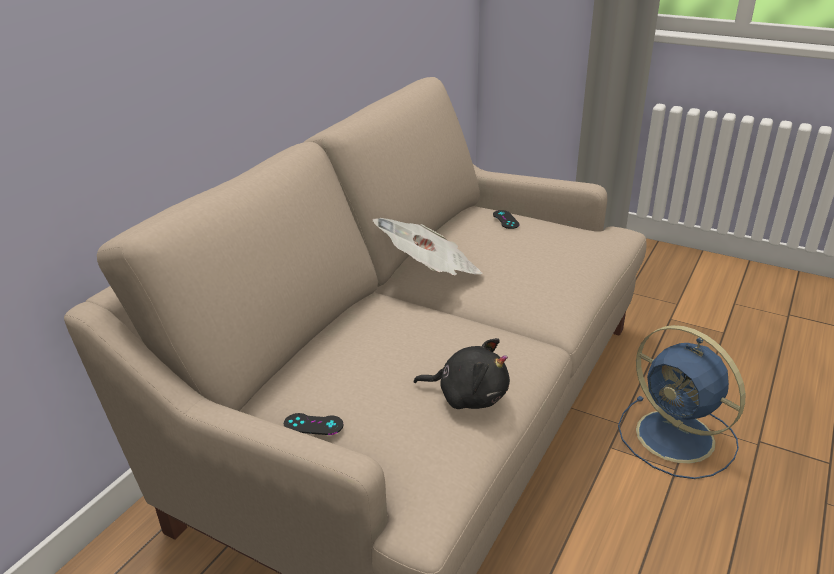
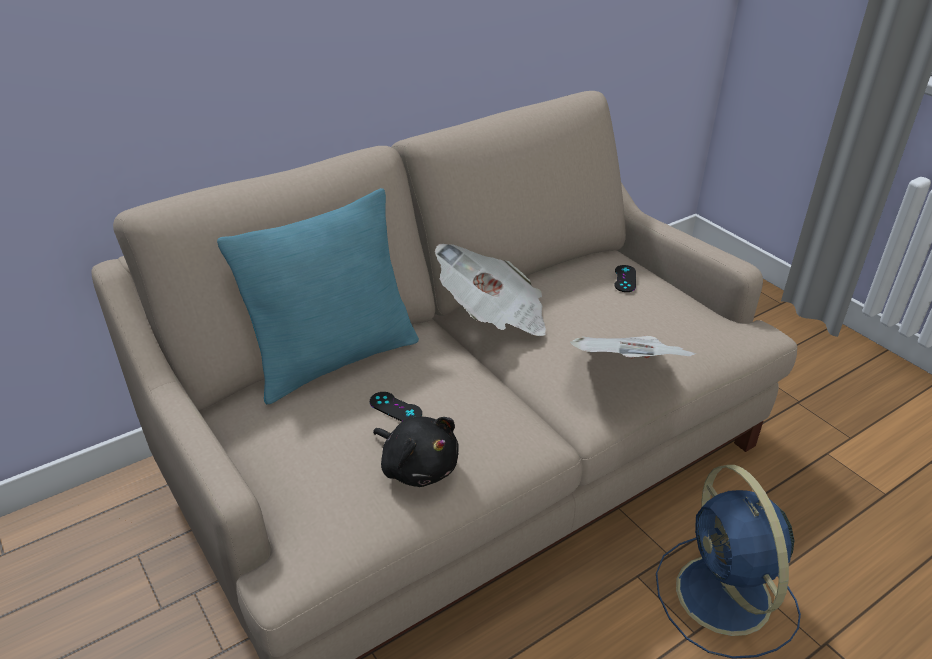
camera: 25 degrees right, 5 degrees up
black game controller [283,413,343,435] -> black game controller moved to [370,392,422,422]
none -> turquoise pillow [217,188,419,404]
none -> newspaper [570,336,697,359]

